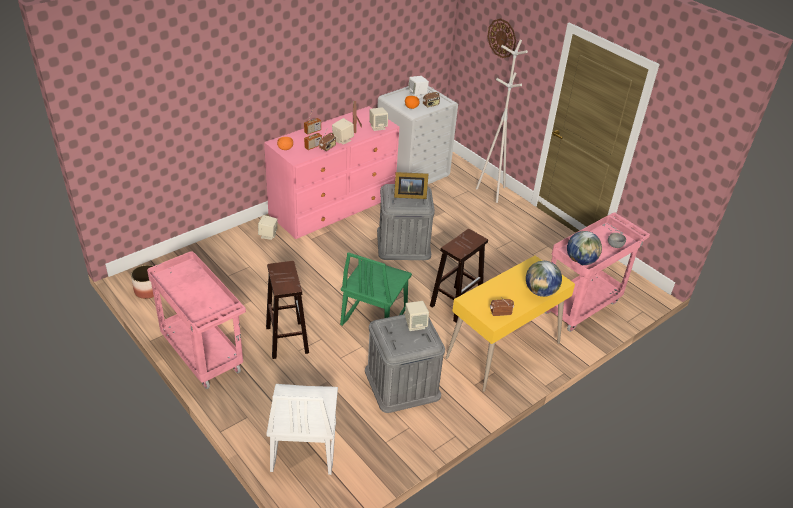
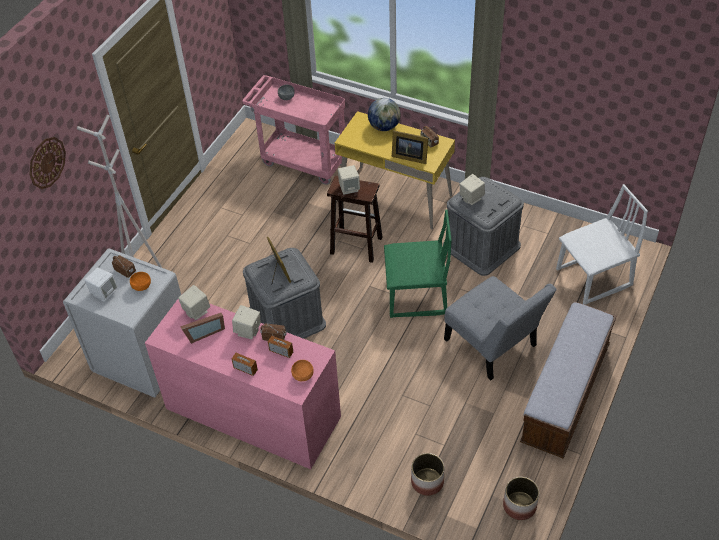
camera: 110 degrees left, 10 degrees up
pink cart [147,251,246,389] -> bench [520,302,617,458]
beige speaker [258,215,278,240] -> beige speaker moved to [338,165,360,195]
brown stool [266,261,309,359] -> grey chair [444,276,557,381]
globe [567,231,602,265] -> none
none -> picture frame [392,130,428,164]
none -> planter [411,453,444,496]

